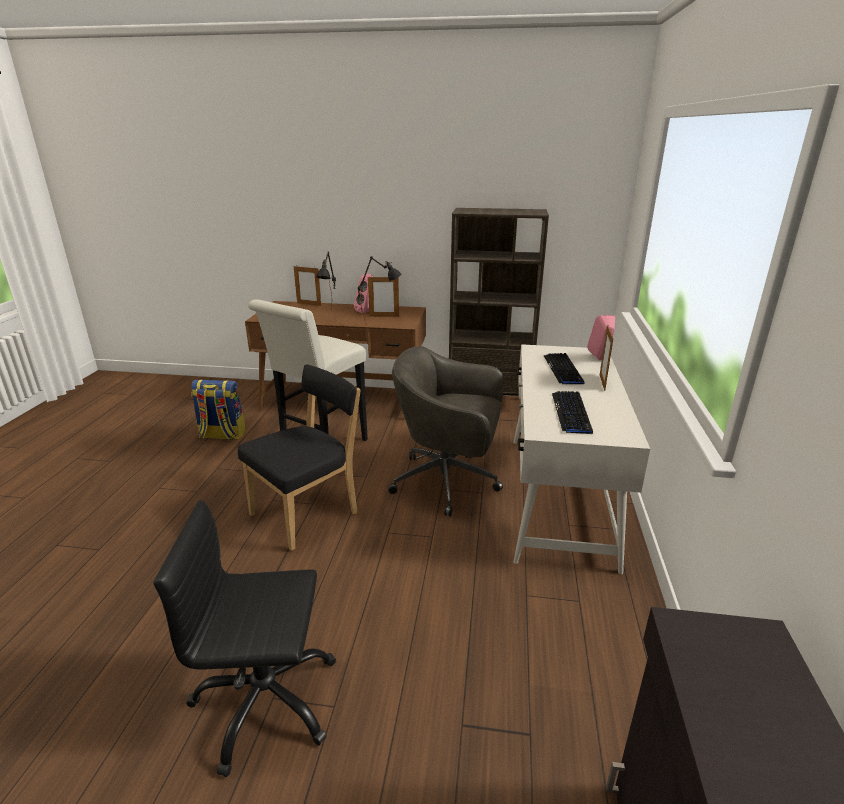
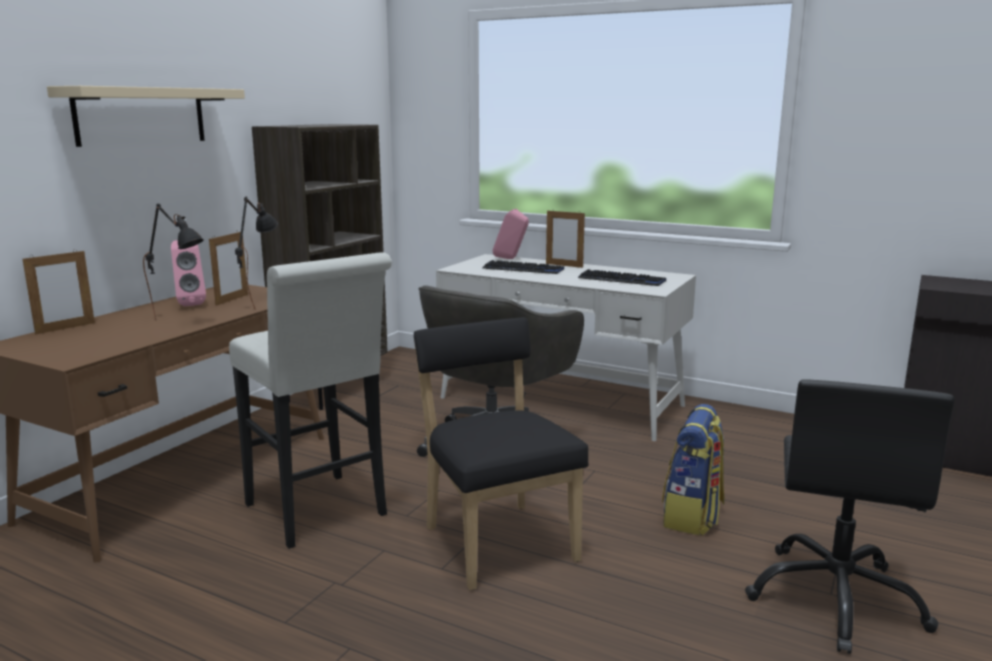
camera: 70 degrees left, 10 degrees down
backpack [191,380,246,440] -> backpack moved to [662,404,725,535]
none -> beige shelf [47,86,245,147]

